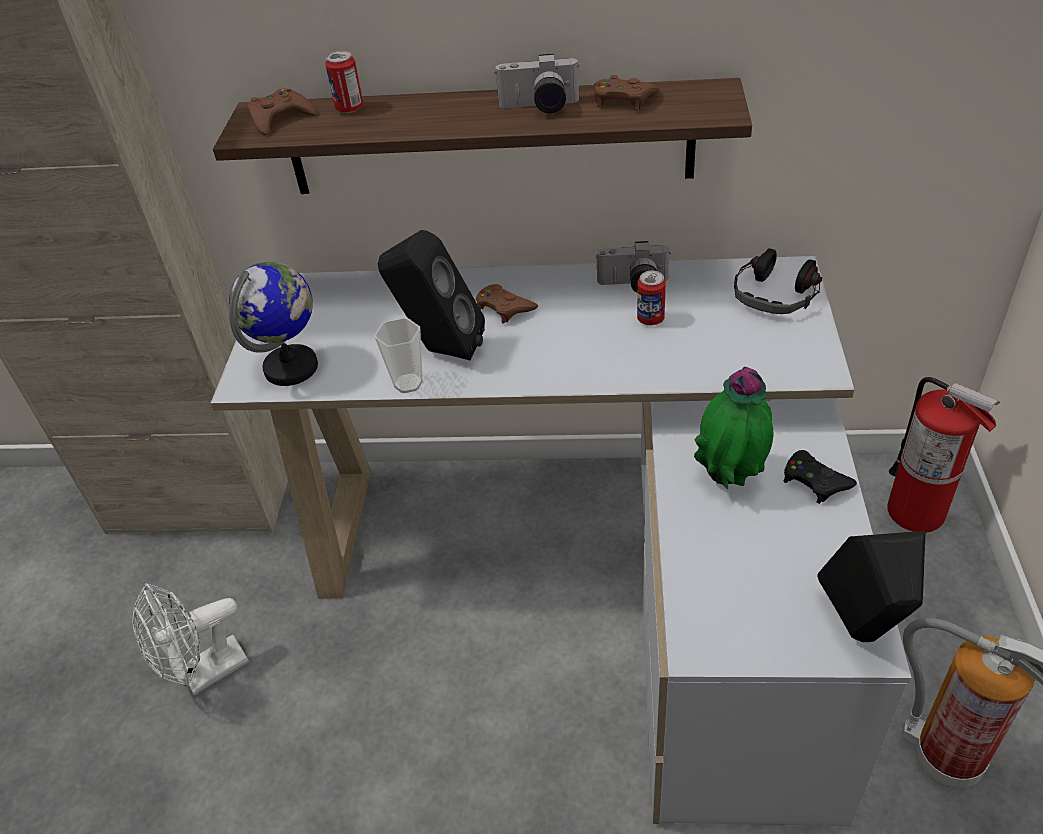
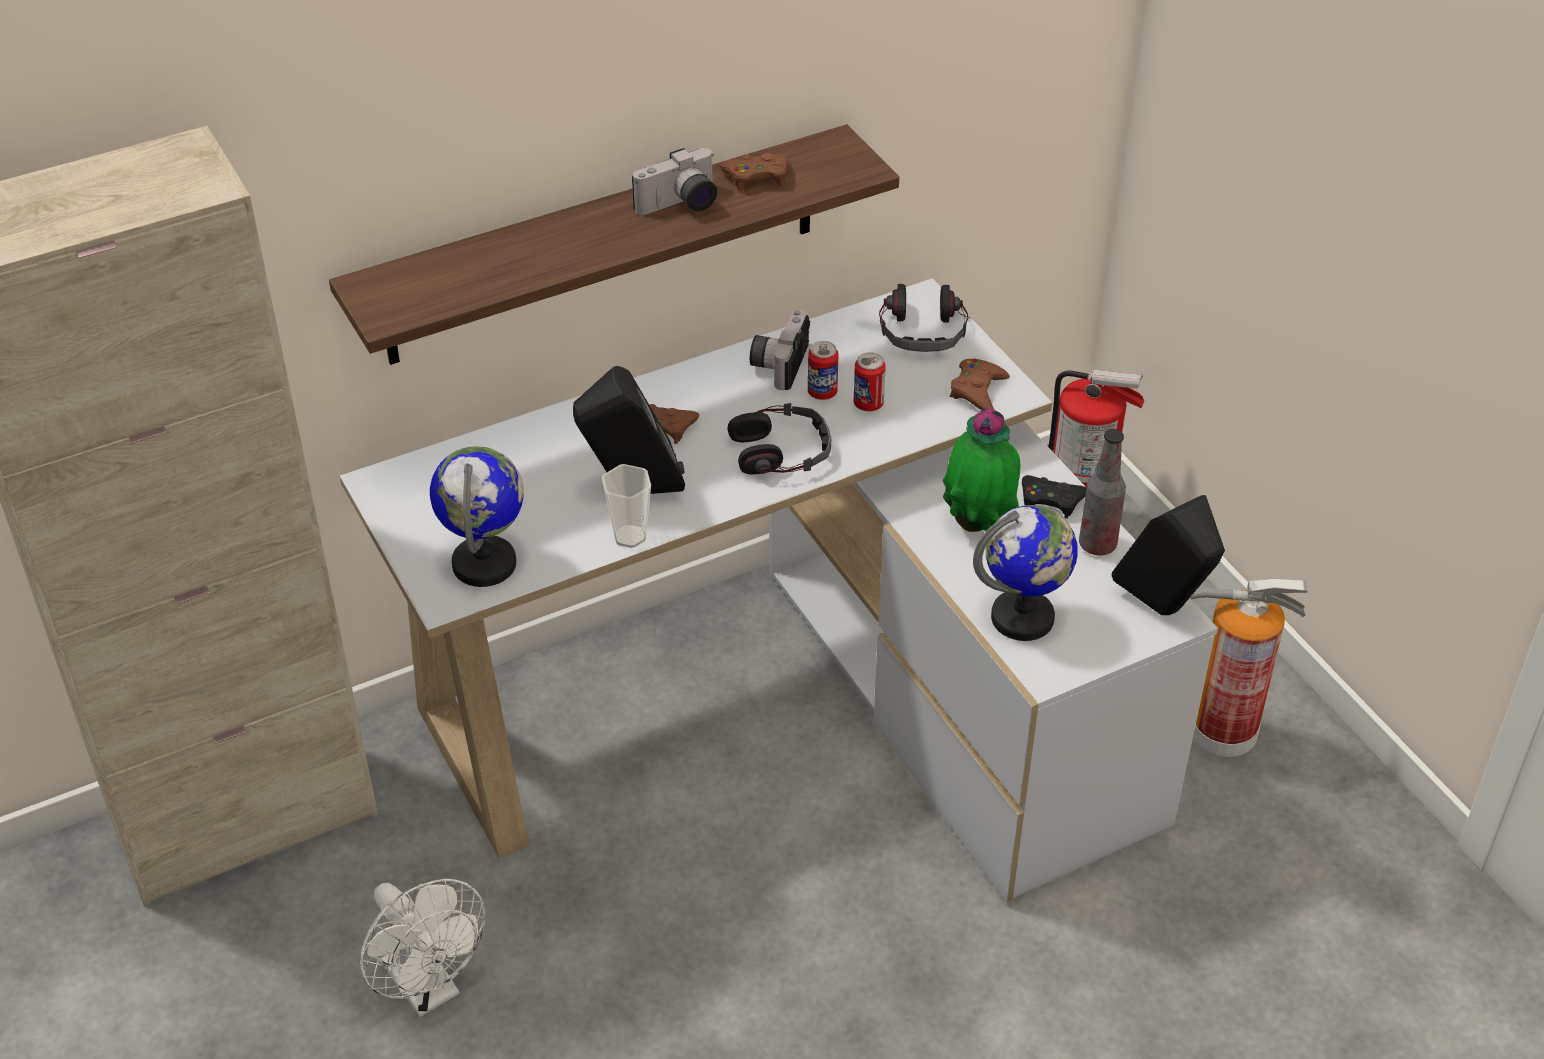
camera: 35 degrees left, 0 degrees up
white fan [132,583,249,695] -> white fan turned 60 degrees counterclockwise [360,879,485,1017]
brown game controller [247,88,317,136] -> brown game controller moved to [950,359,1010,410]
can [325,51,364,113] -> can moved to [854,352,886,411]
camera [596,241,671,293] -> camera turned 135 degrees clockwise [750,309,810,390]
none -> headphones [727,403,831,475]
none -> globe [973,505,1078,641]
none -> bottle [1079,429,1126,555]

